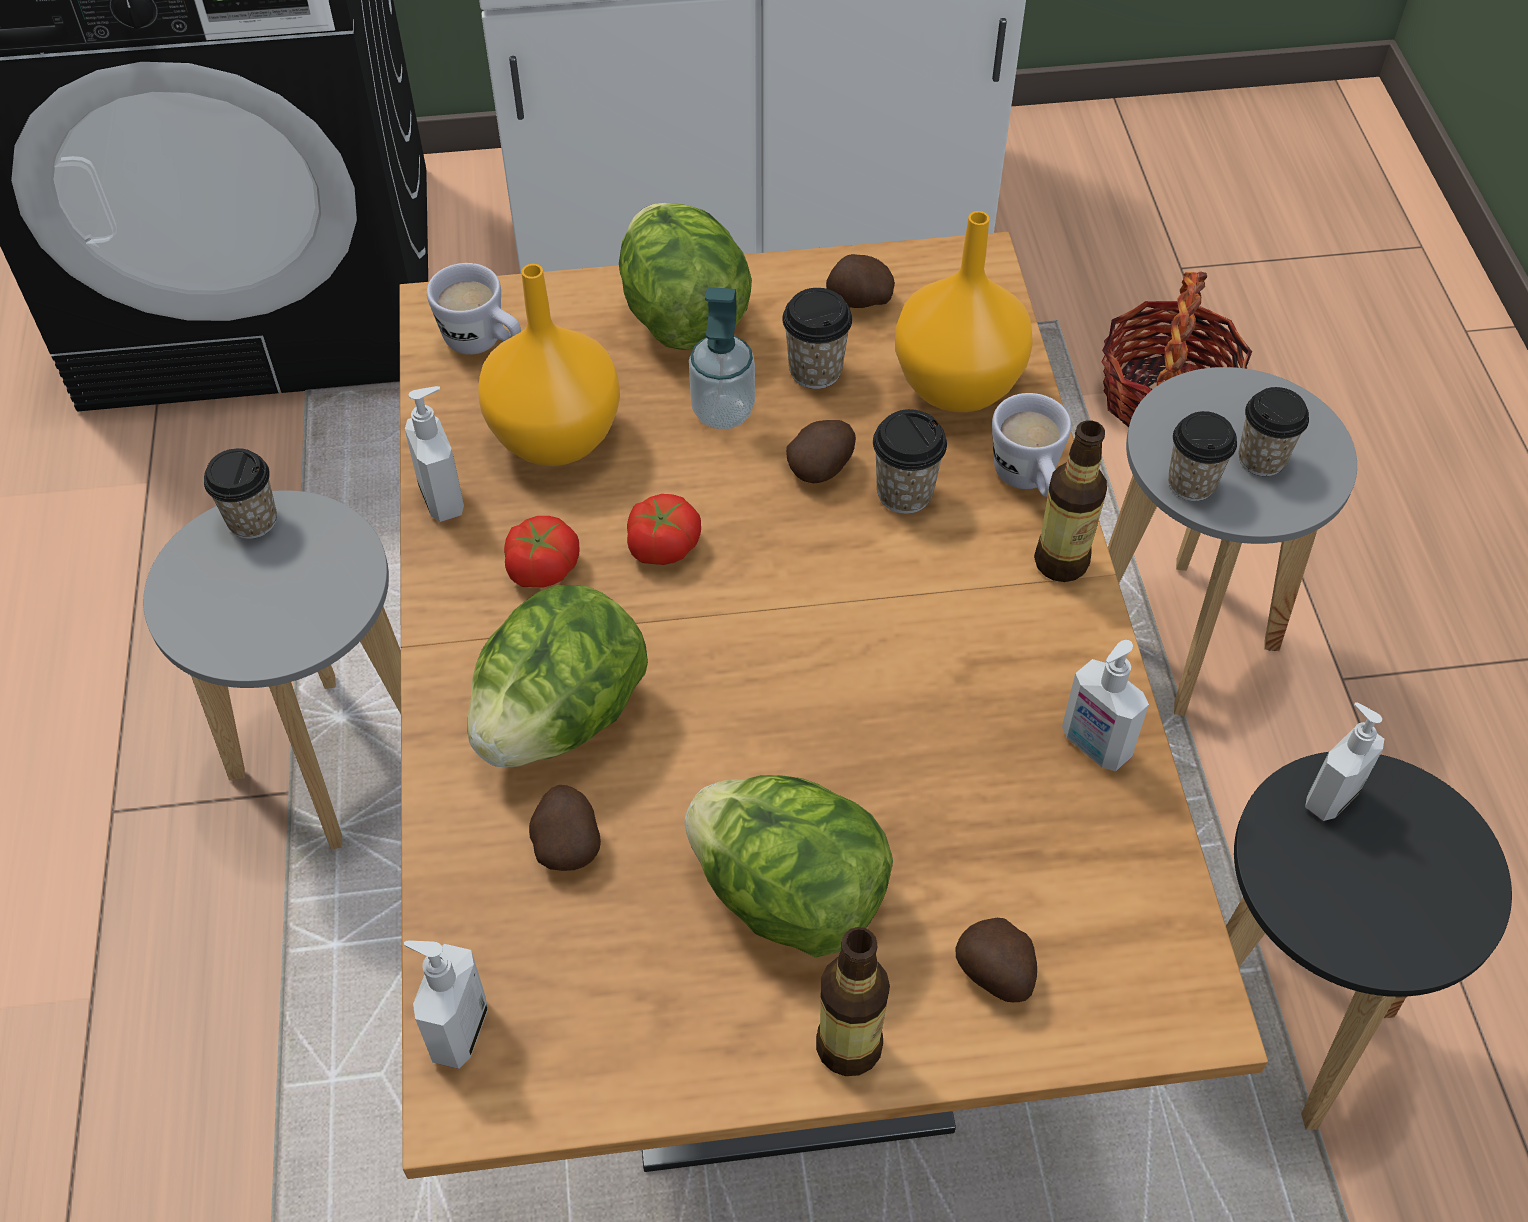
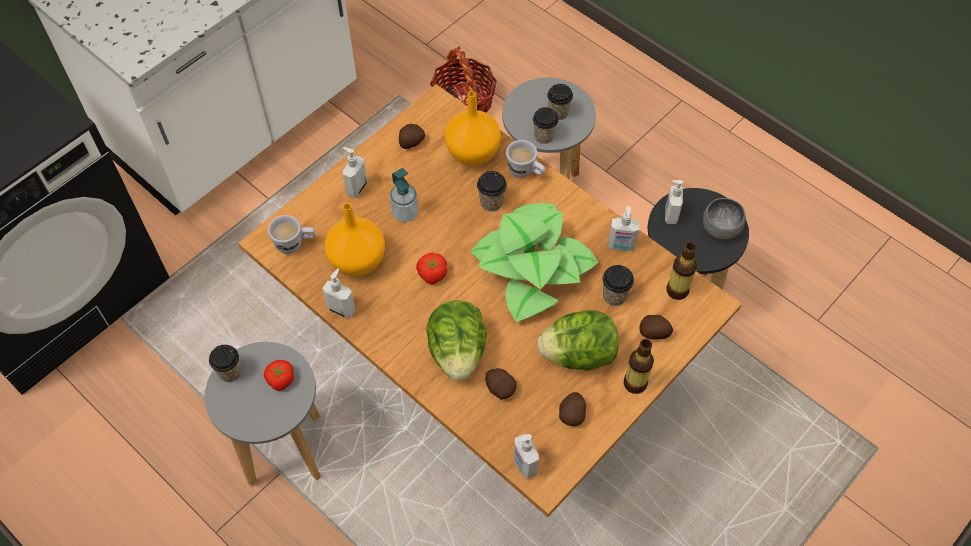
camera: 40 degrees left, 5 degrees up
tomato [504,516,580,588] -> tomato moved to [264,360,294,391]
lettuce [619,203,752,350] -> soap dispenser [343,147,367,198]
cup [782,288,852,389] -> cup moved to [602,265,634,306]
potato [786,420,856,483] -> potato moved to [559,392,586,426]
bottle [1034,420,1107,582] -> bottle moved to [666,242,697,300]
none -> potted plant [470,203,599,322]
none -> grey bowl [703,198,746,240]

